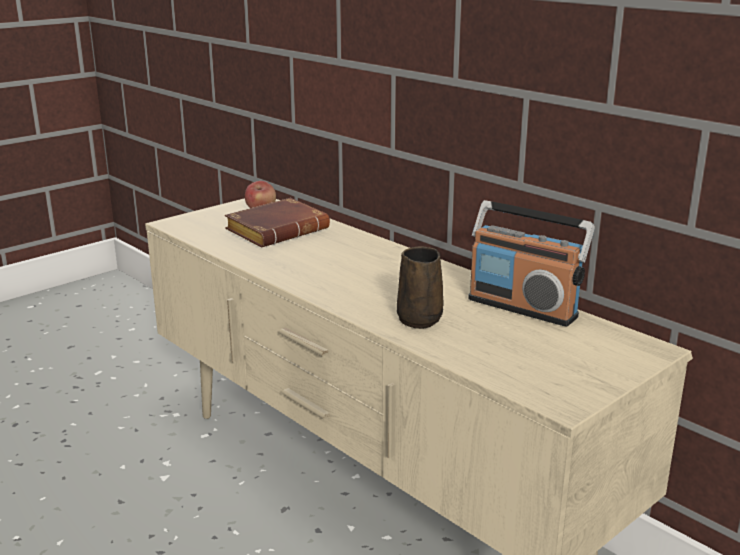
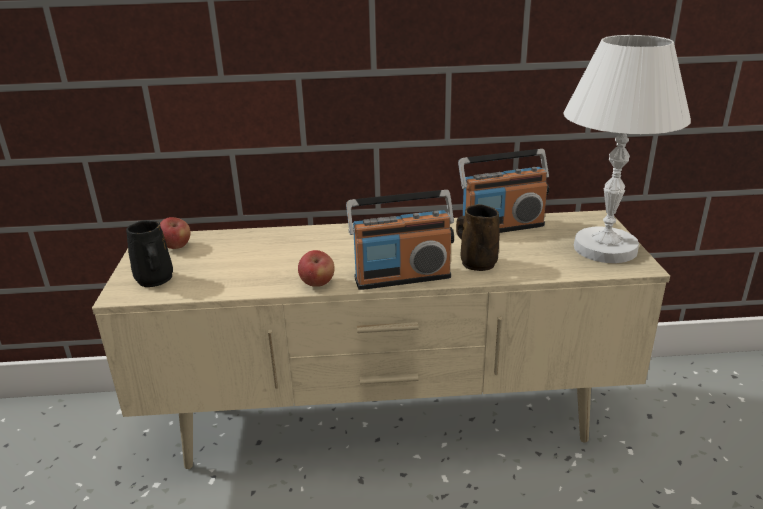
camera: 50 degrees left, 5 degrees up
brown book [225,198,330,247] -> none
none -> black mug [126,220,173,287]
none -> apple [298,250,335,287]
none -> radio [346,190,454,290]
none -> white table lamp [563,35,691,263]

